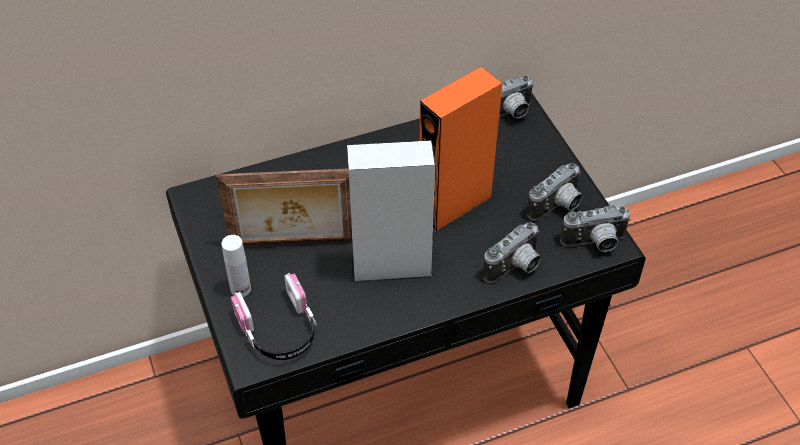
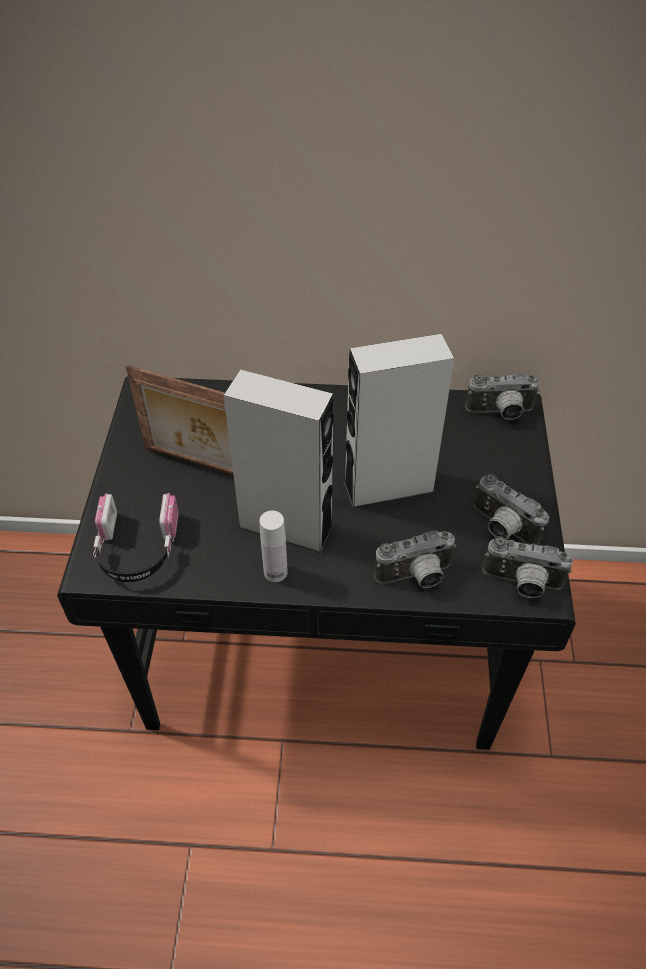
camera: 25 degrees right, 0 degrees up
white bottle [221,235,251,297] -> white bottle moved to [259,510,288,582]
orange speaker [419,67,502,233] -> grey speaker [343,334,454,508]
camera [527,163,582,221] -> camera turned 60 degrees clockwise [474,473,549,545]

